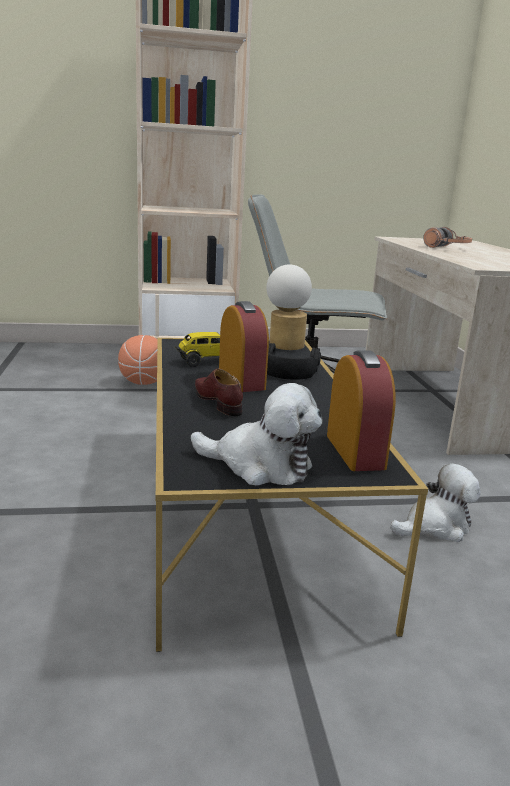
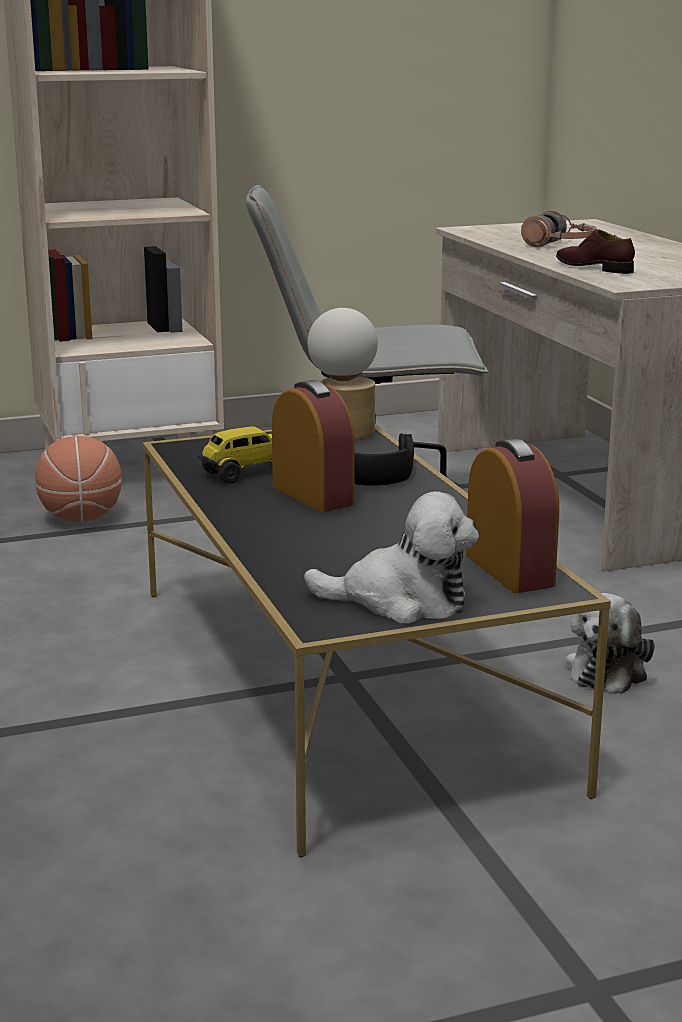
camera: 10 degrees left, 0 degrees up
brown shoe [195,368,243,416] -> brown shoe moved to [556,229,635,274]
plush toy [390,463,480,542] -> plush toy turned 150 degrees clockwise [564,593,655,694]

